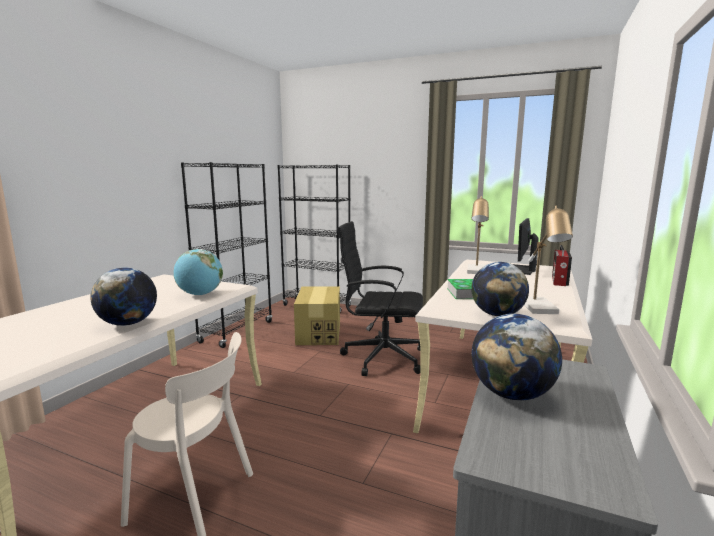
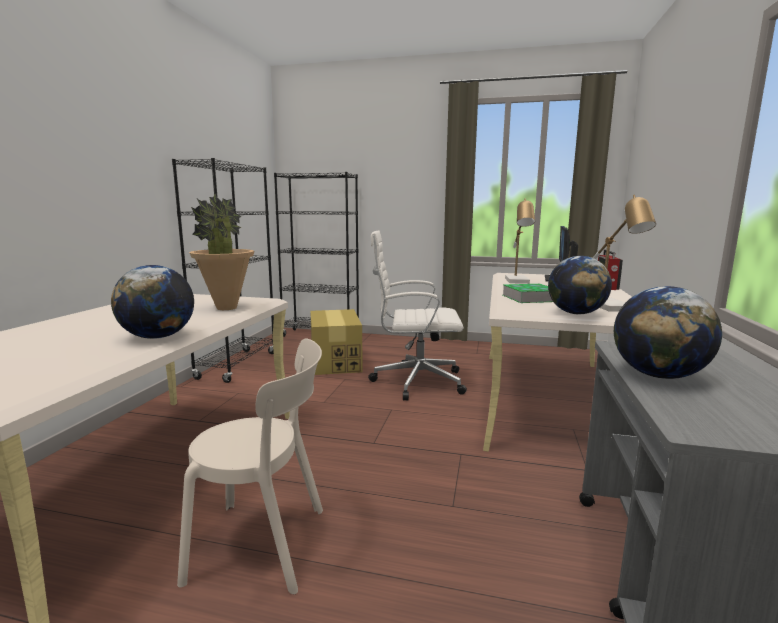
camera: 10 degrees left, 0 degrees up
globe [174,249,223,295] -> potted plant [189,193,254,310]
black office chair [337,221,423,376] -> white office chair [368,230,467,401]

